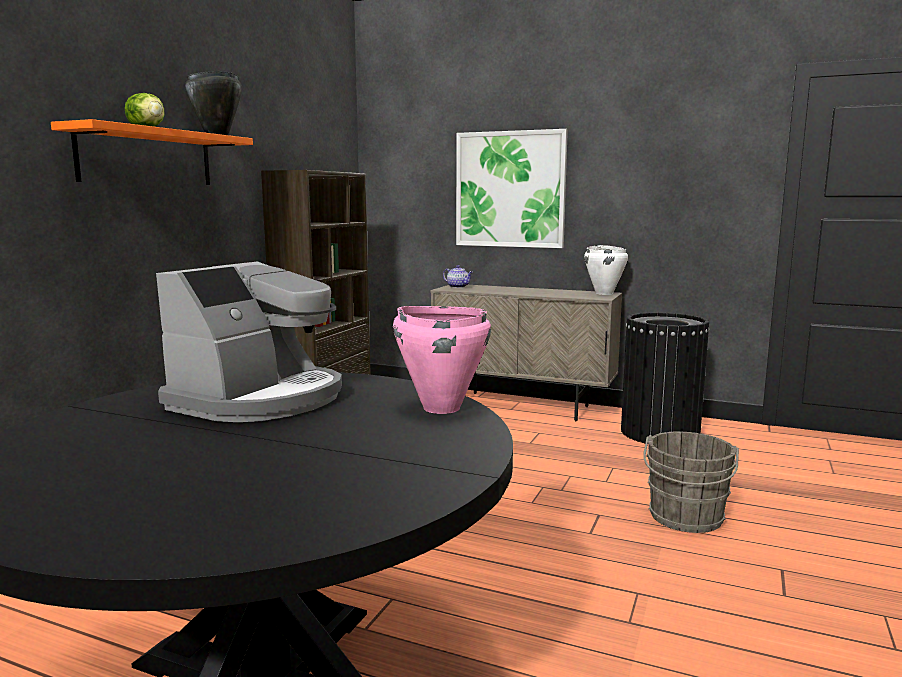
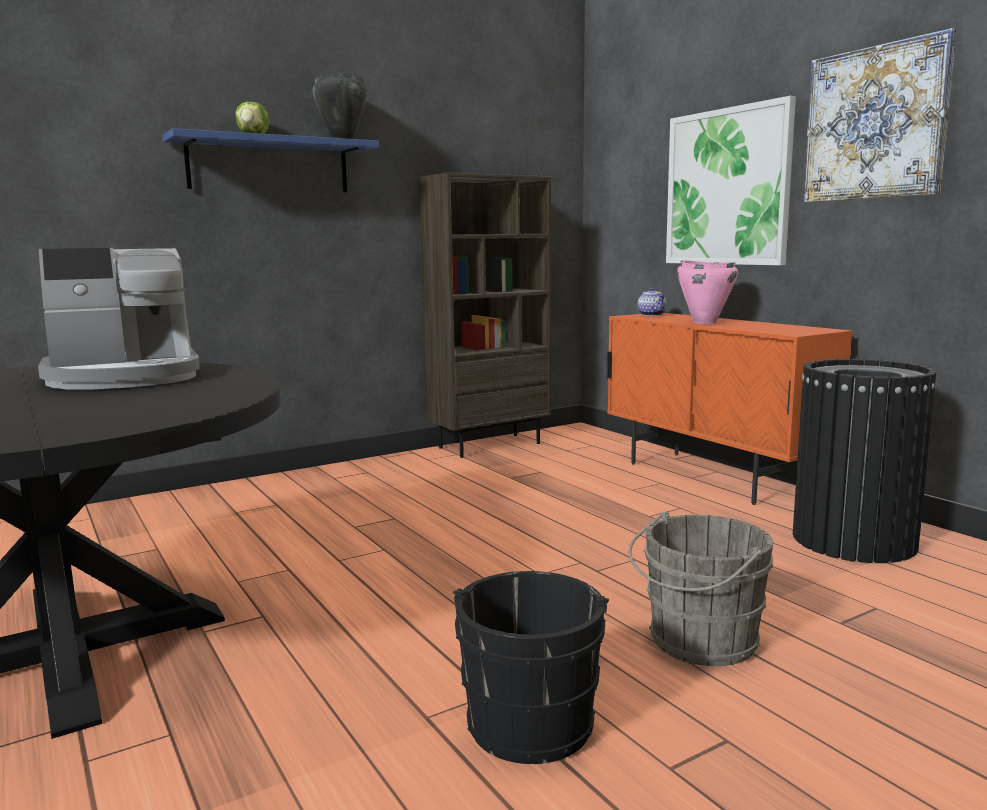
camera: 35 degrees right, 0 degrees up
orange shelf [51,119,253,185] -> blue shelf [162,128,379,192]
pink cooking pot [393,306,491,414] -> pink cooking pot moved to [677,260,738,324]
beige cabinet [431,285,622,421] -> orange cabinet [607,313,852,505]
white cooking pot [584,245,628,295] -> none
none -> black bucket [453,571,609,764]
none -> picture [803,28,957,202]

